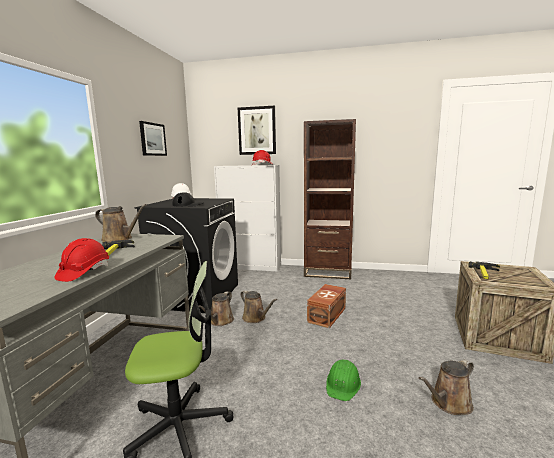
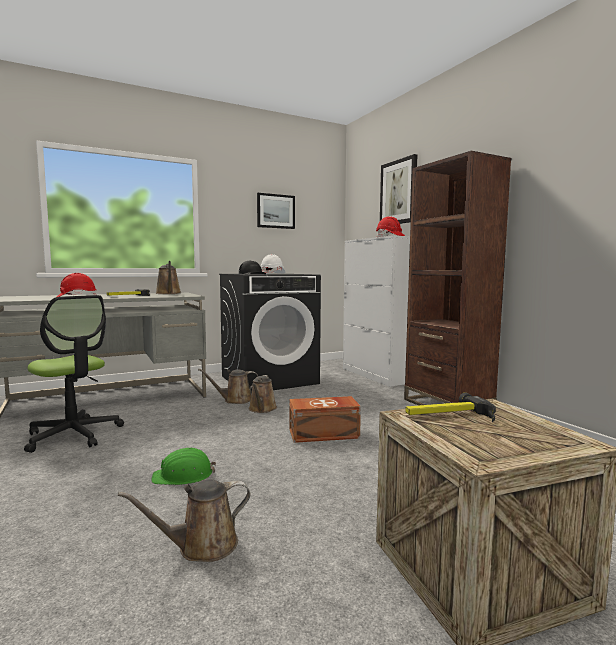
camera: 50 degrees right, 5 degrees down
brown watering can [419,359,474,415] -> brown watering can turned 45 degrees counterclockwise [118,479,250,562]

